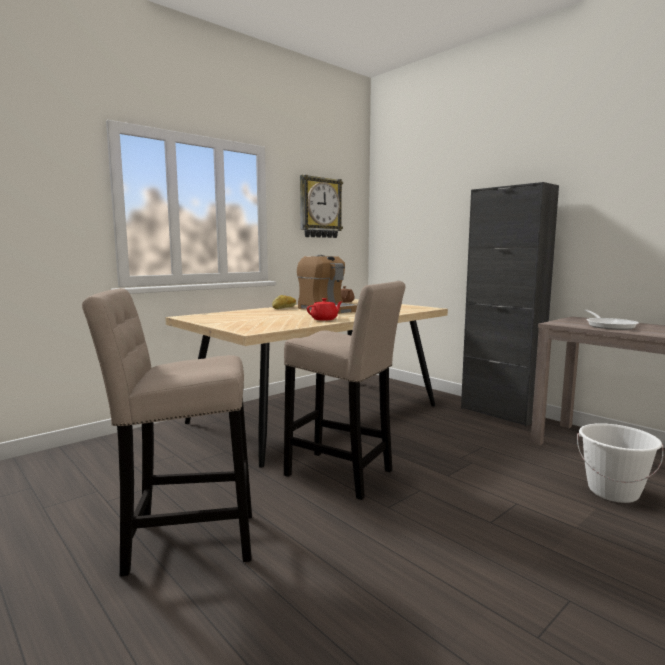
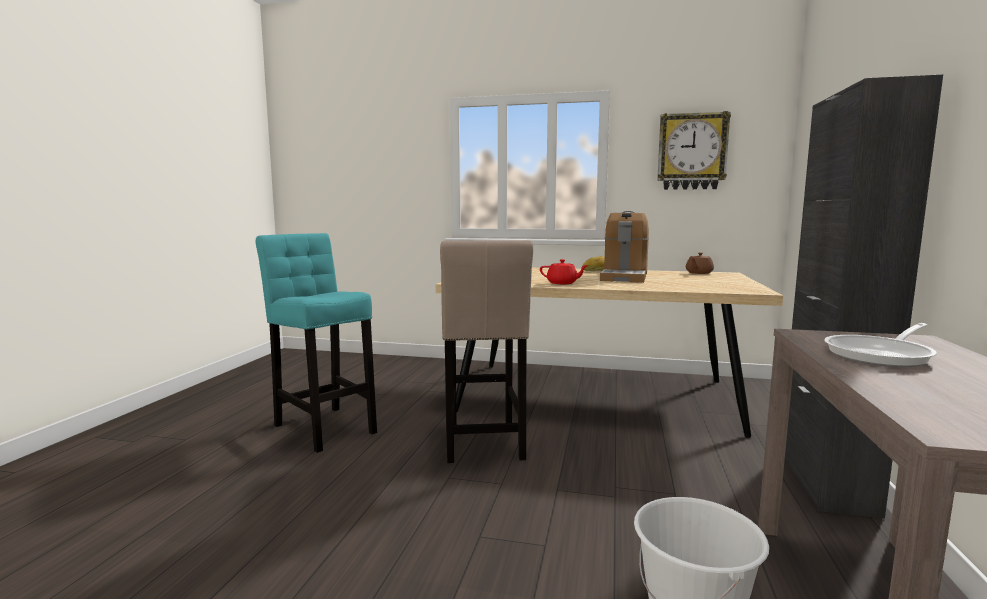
camera: 55 degrees right, 0 degrees up
beige stool [82,288,252,577] -> turquoise stool [256,233,377,453]

